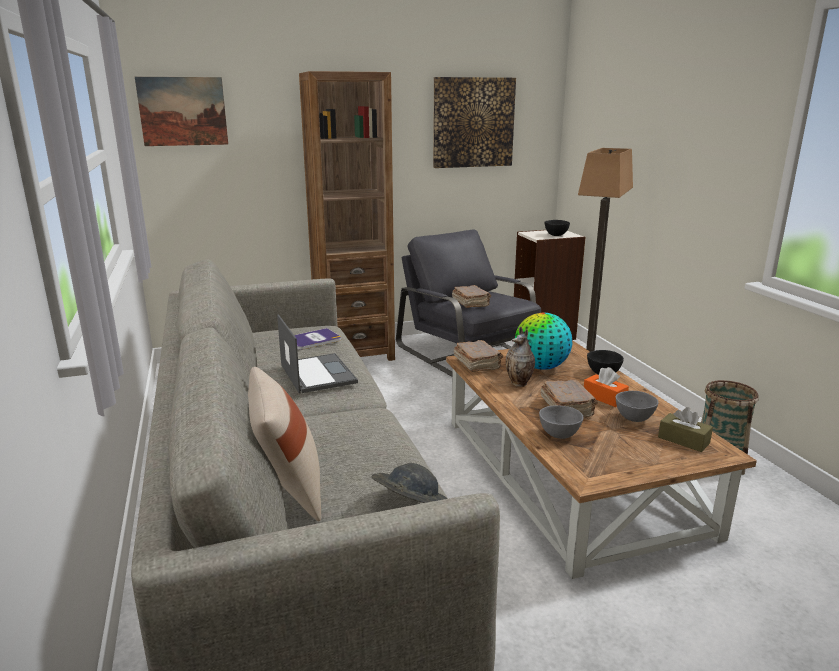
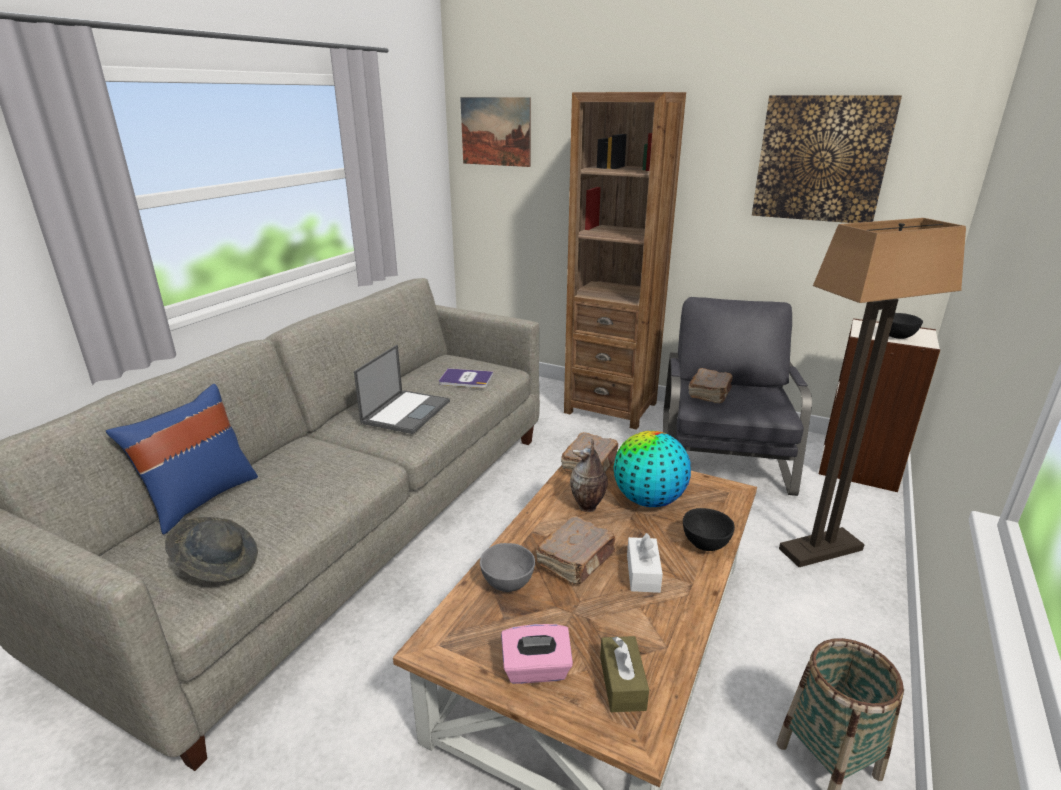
camera: 45 degrees right, 5 degrees up
beige pillow [248,367,321,522] -> blue pillow [106,384,258,534]
orange tissue box [584,367,629,407] -> white tissue box [627,533,663,593]
grey bowl [616,391,659,422] -> none
none -> pink tissue box [501,624,573,684]

